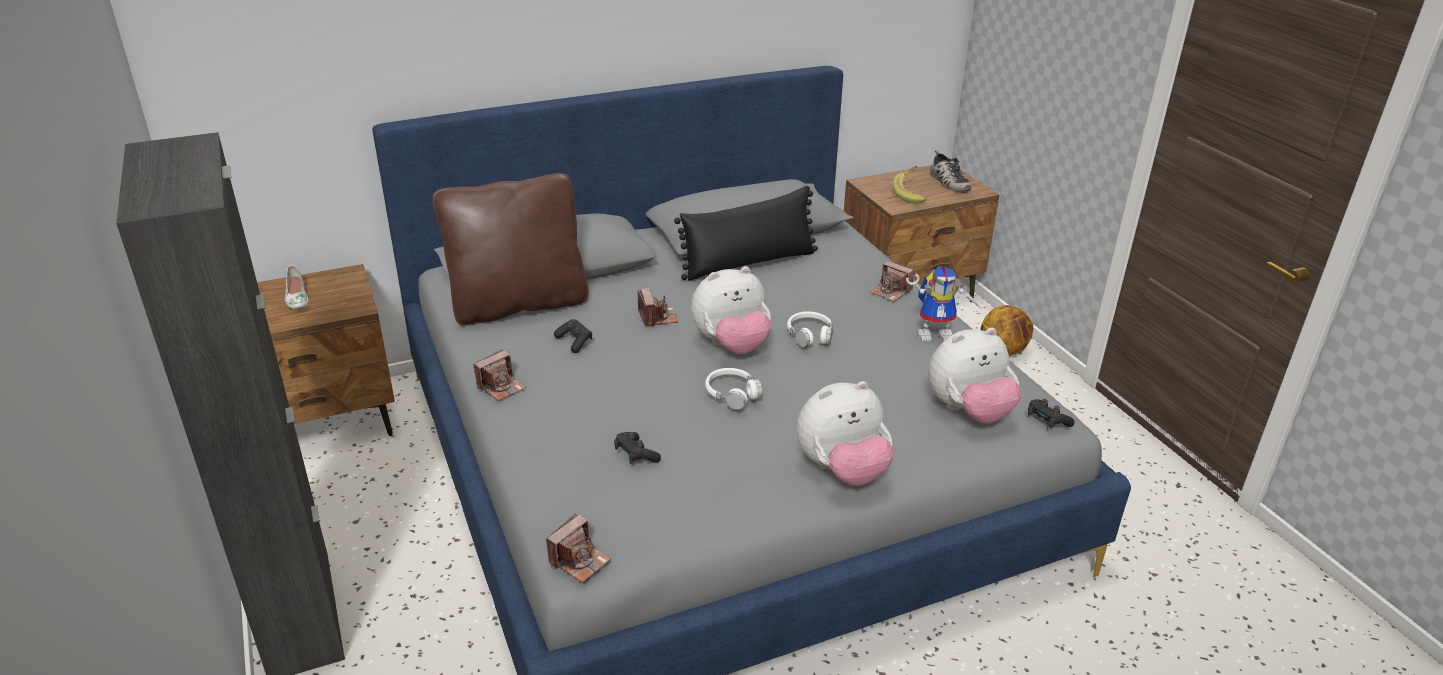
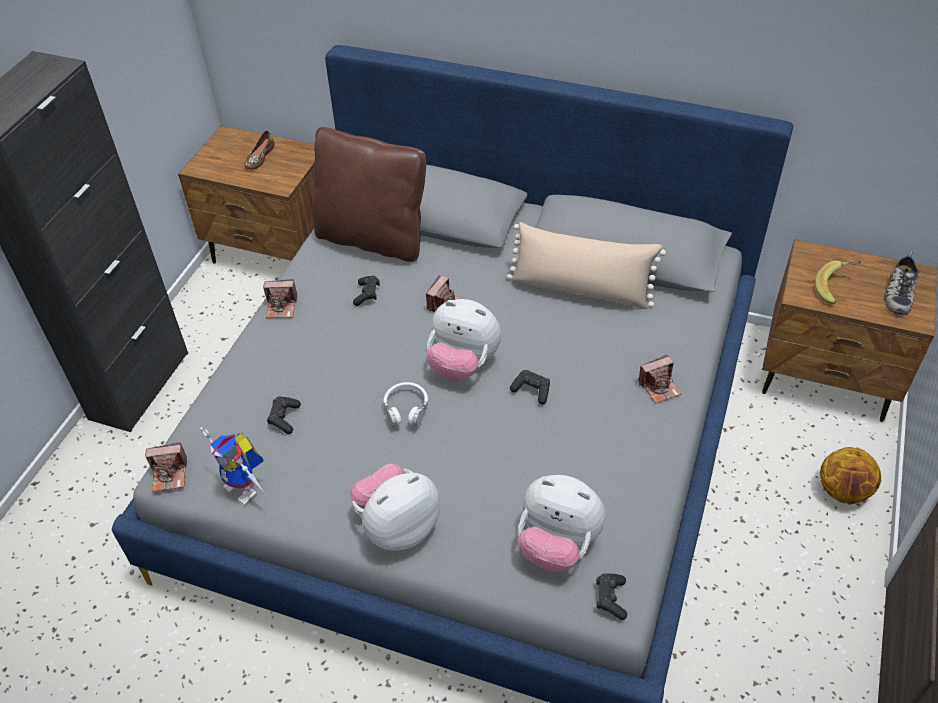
camera: 45 degrees right, 15 degrees up
white shoe [285,265,309,309] -> brown shoe [245,131,275,170]
black pillow [674,186,818,281] -> beige pillow [507,222,666,309]
white headphones [787,311,833,347] -> black game controller [510,370,550,404]
plush toy [796,381,894,486] -> plush toy turned 120 degrees clockwise [350,464,440,551]
camera [870,261,915,302] -> camera turned 105 degrees counterclockwise [638,355,681,404]
toy robot [906,266,981,341] -> toy robot moved to [200,427,265,505]

